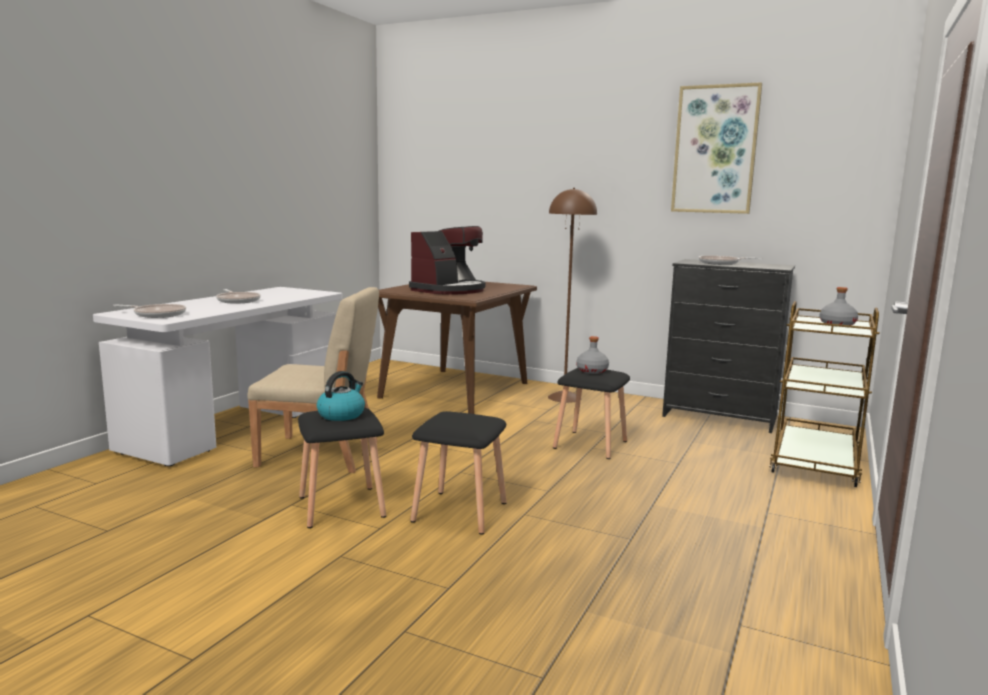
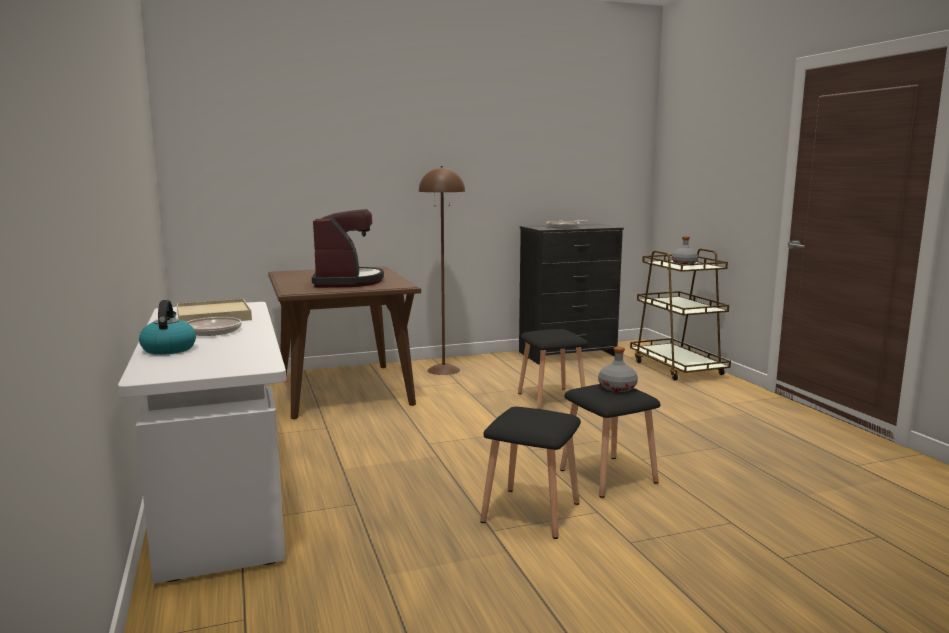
camera: 45 degrees left, 0 degrees up
frying pan [113,304,186,318] -> none
beige chair [247,287,379,473] -> none
kettle [317,371,365,421] -> kettle moved to [139,300,196,355]
grey bottle [576,336,609,374] -> grey bottle moved to [598,346,638,392]
picture [671,82,762,214] -> none
none -> beige tray [177,299,252,322]

